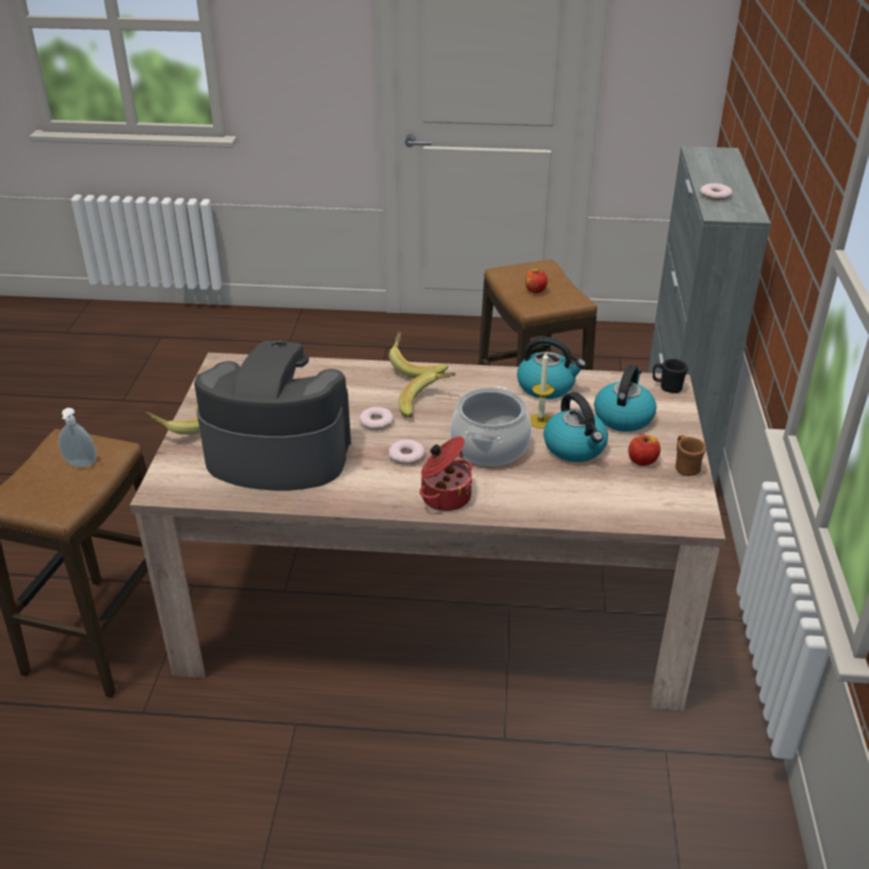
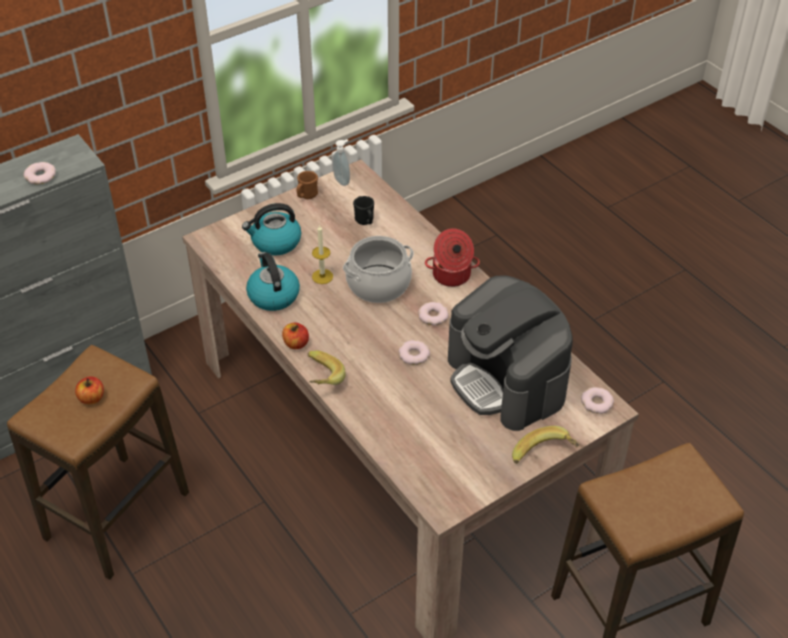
camera: 130 degrees left, 10 degrees up
soap dispenser [59,408,96,467] -> soap dispenser moved to [332,139,350,186]
banana [398,372,456,418] -> none
kettle [543,392,608,462] -> none
apple [628,435,661,466] -> apple moved to [282,323,309,349]
black mug [653,359,688,393] -> black mug moved to [353,196,374,225]
none -> donut [581,387,614,414]

